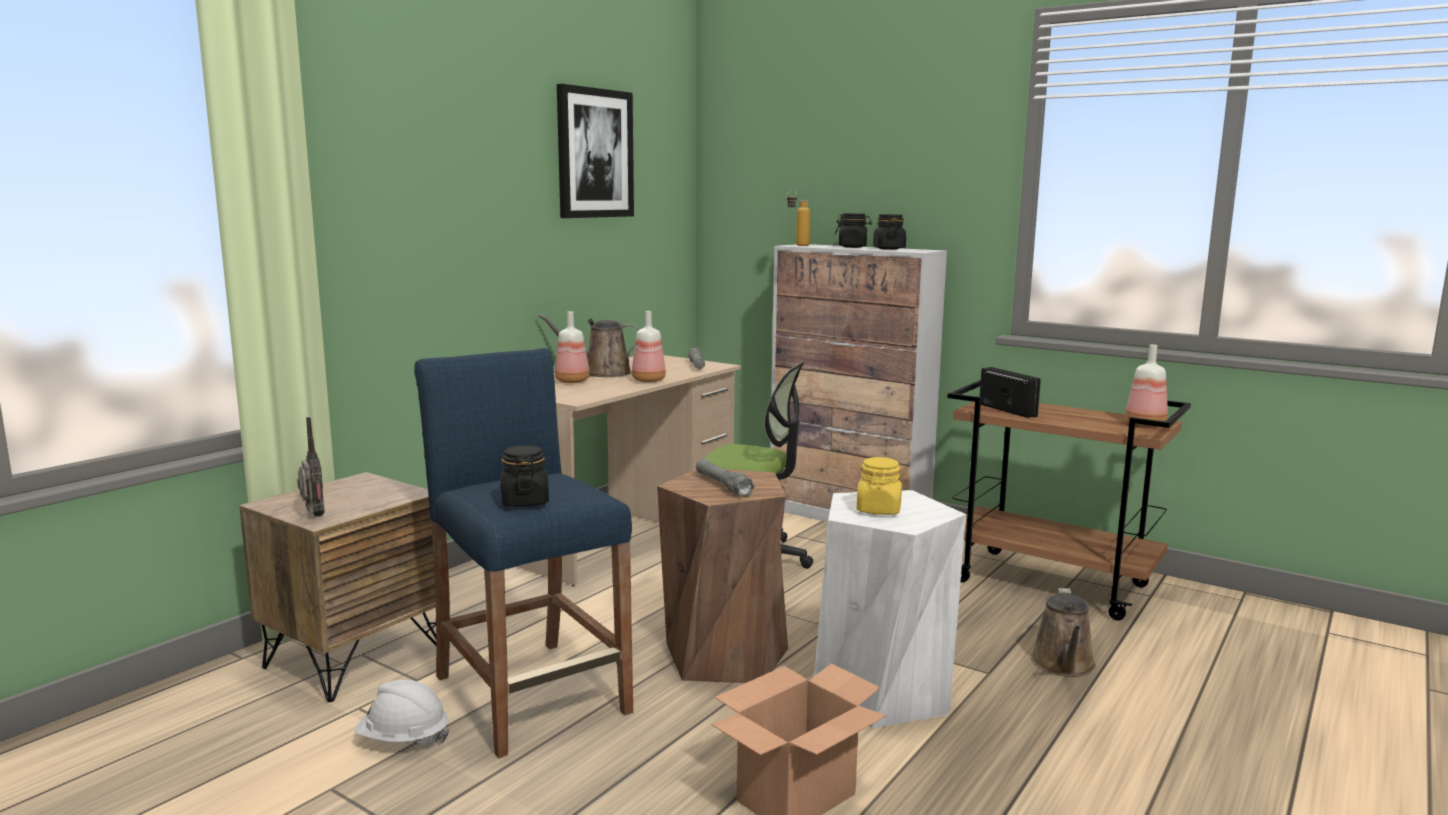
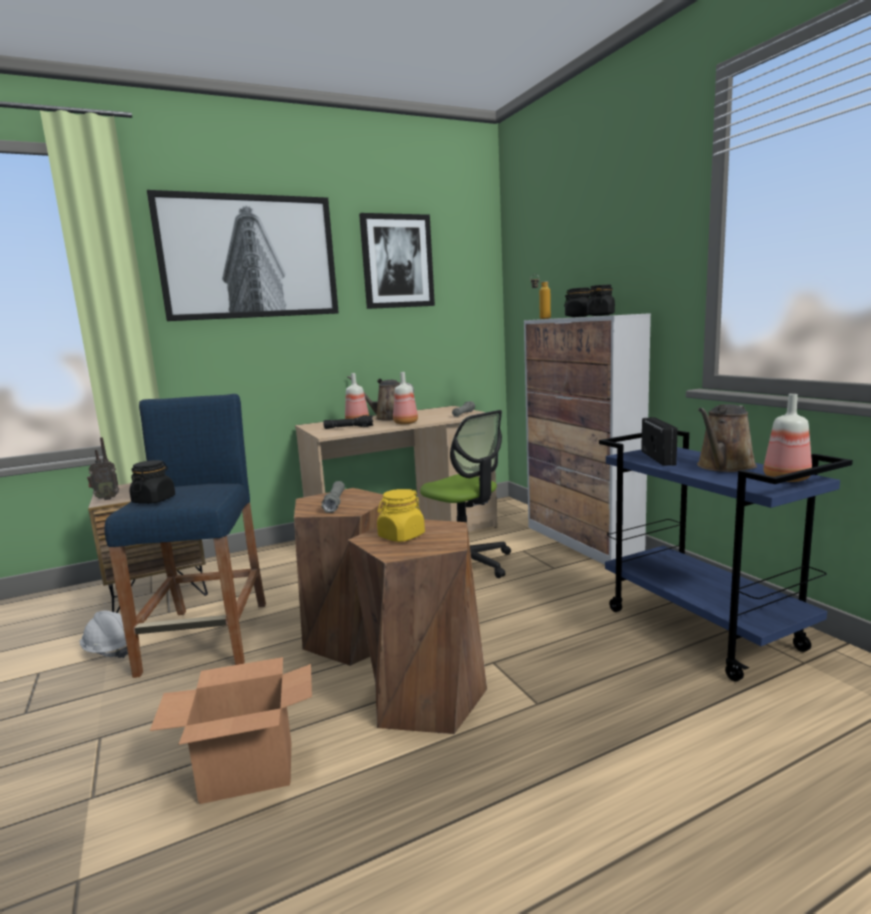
camera: 30 degrees right, 0 degrees up
radio [297,417,324,517] -> radio turned 75 degrees clockwise [87,437,119,500]
white stool [814,490,966,728] -> brown stool [348,519,487,734]
brown cart [947,380,1191,620] -> blue cart [599,431,853,682]
brown watering can [1031,588,1096,677] -> brown watering can moved to [697,404,757,472]
none -> picture [147,190,339,321]
none -> black flashlight [323,415,373,429]

